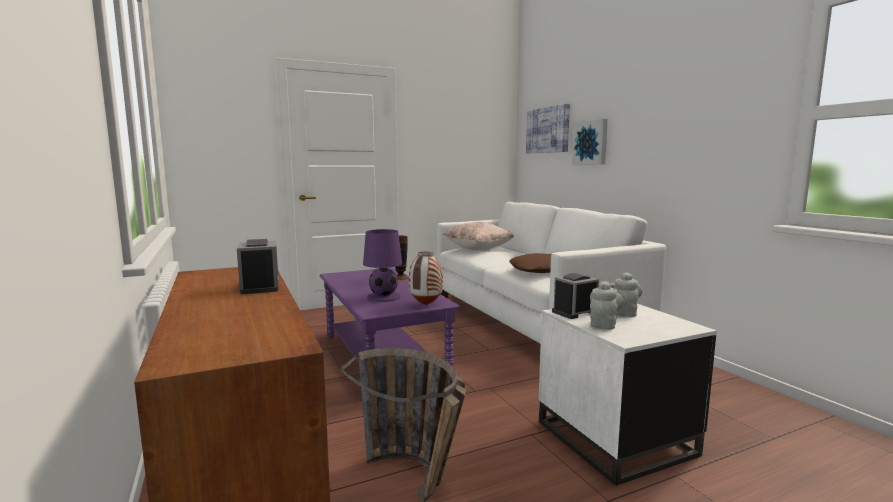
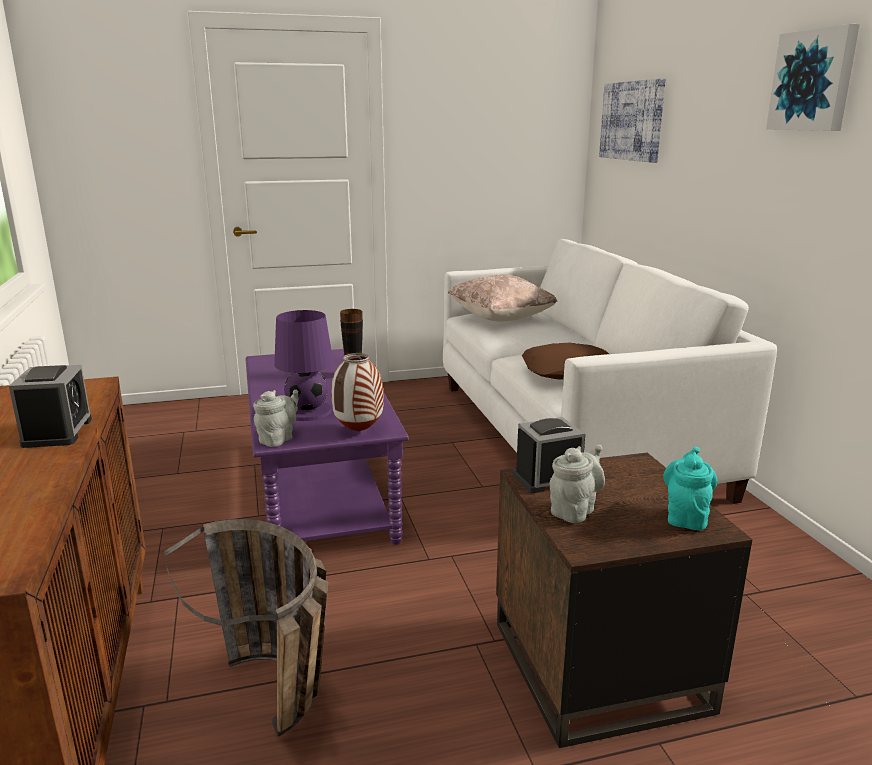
camera: 10 degrees right, 10 degrees up
white side table [539,304,717,486] -> brown side table [496,453,752,748]
picture [572,119,608,165] -> picture moved to [766,24,860,131]
grey teapot [613,272,642,317] -> grey teapot moved to [253,390,298,447]
none -> turquoise teapot [663,447,717,530]

